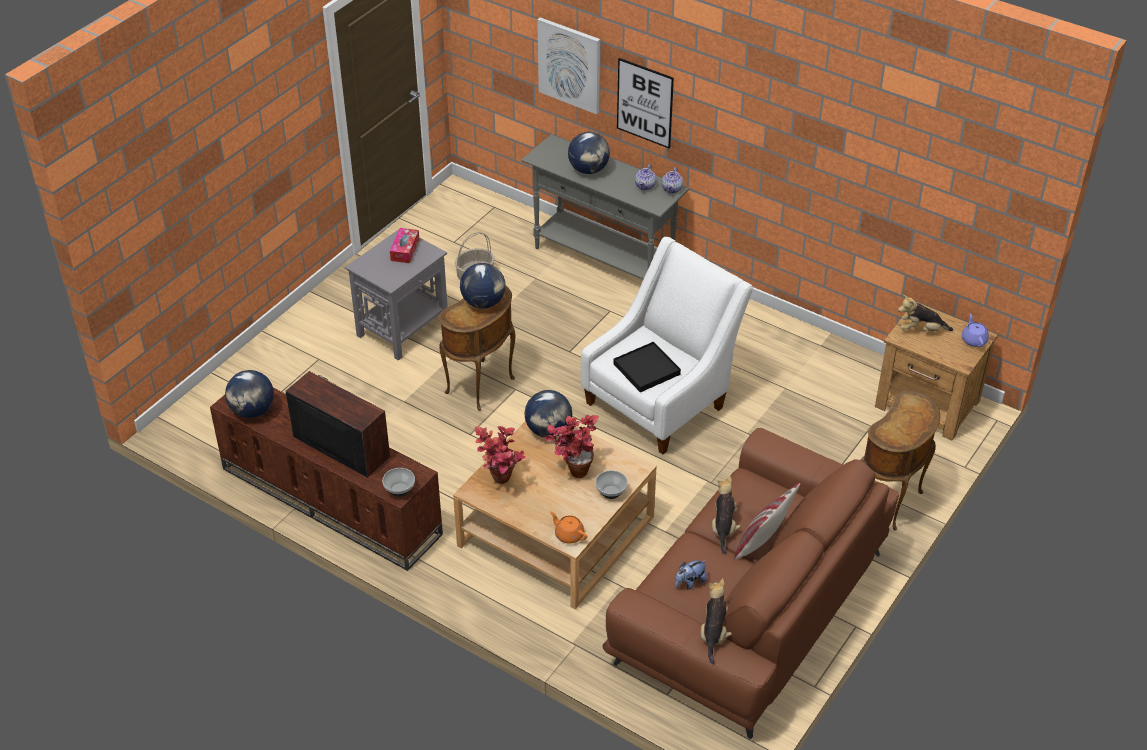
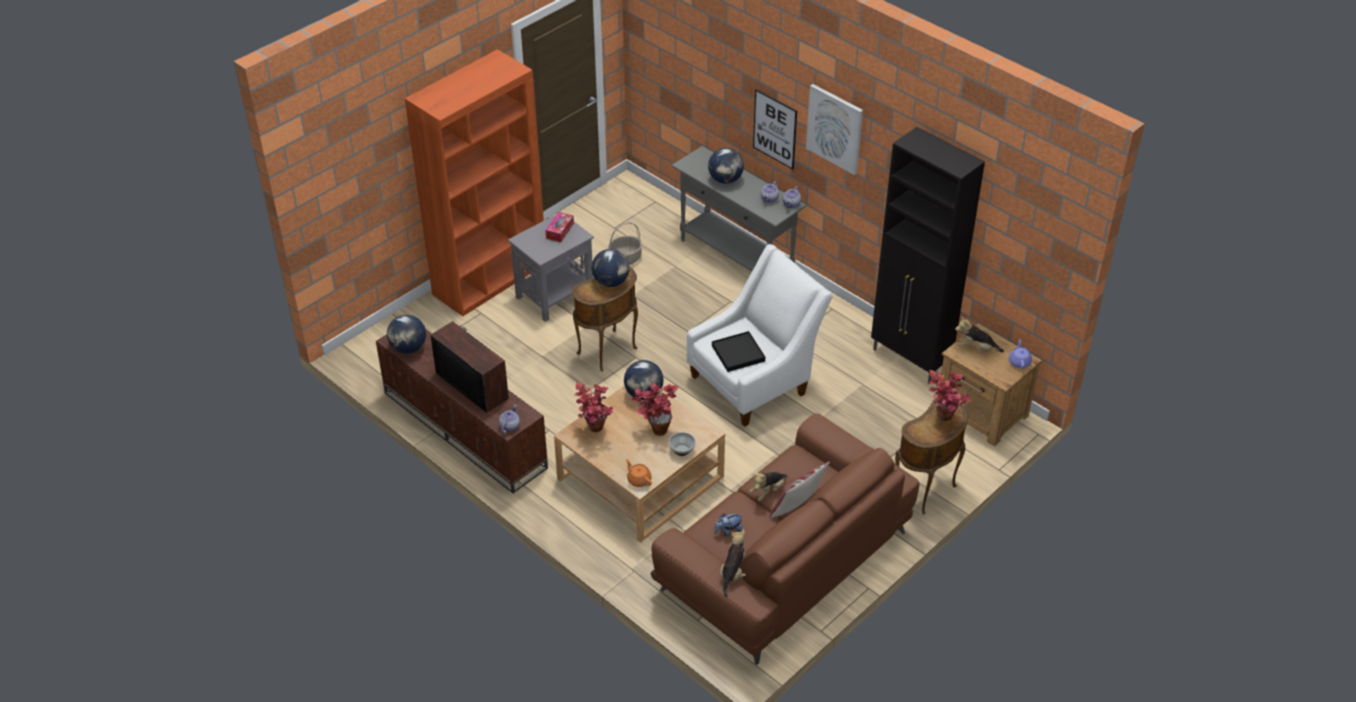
camera: 10 degrees right, 0 degrees up
bowl [382,468,415,497] -> teapot [499,405,520,434]
picture [537,17,600,114] -> picture moved to [806,84,863,175]
plush toy [712,476,741,555] -> plush toy turned 150 degrees counterclockwise [749,471,787,501]
none -> orange bookcase [405,49,544,316]
none -> black cabinet [871,127,985,384]
none -> potted plant [929,370,971,421]

